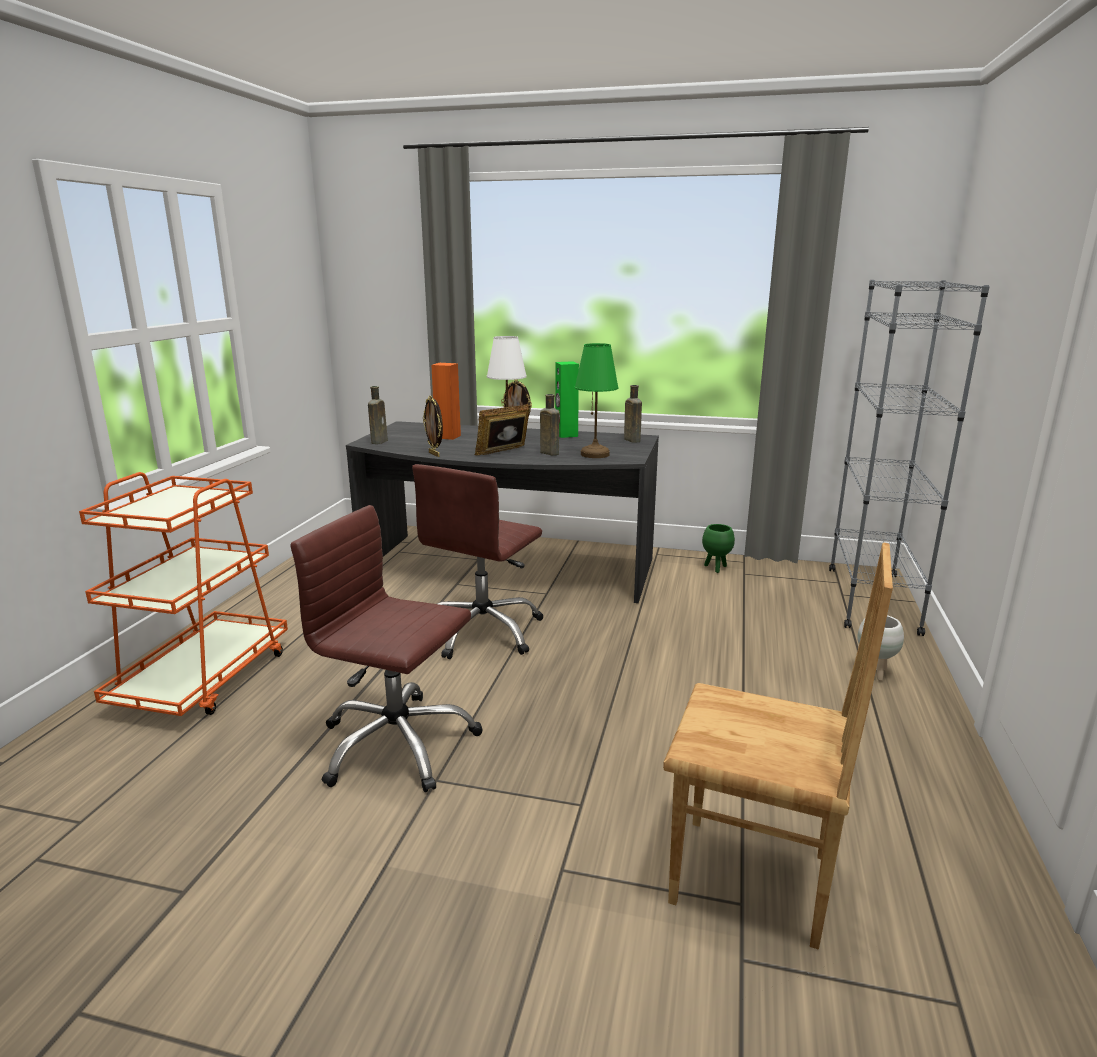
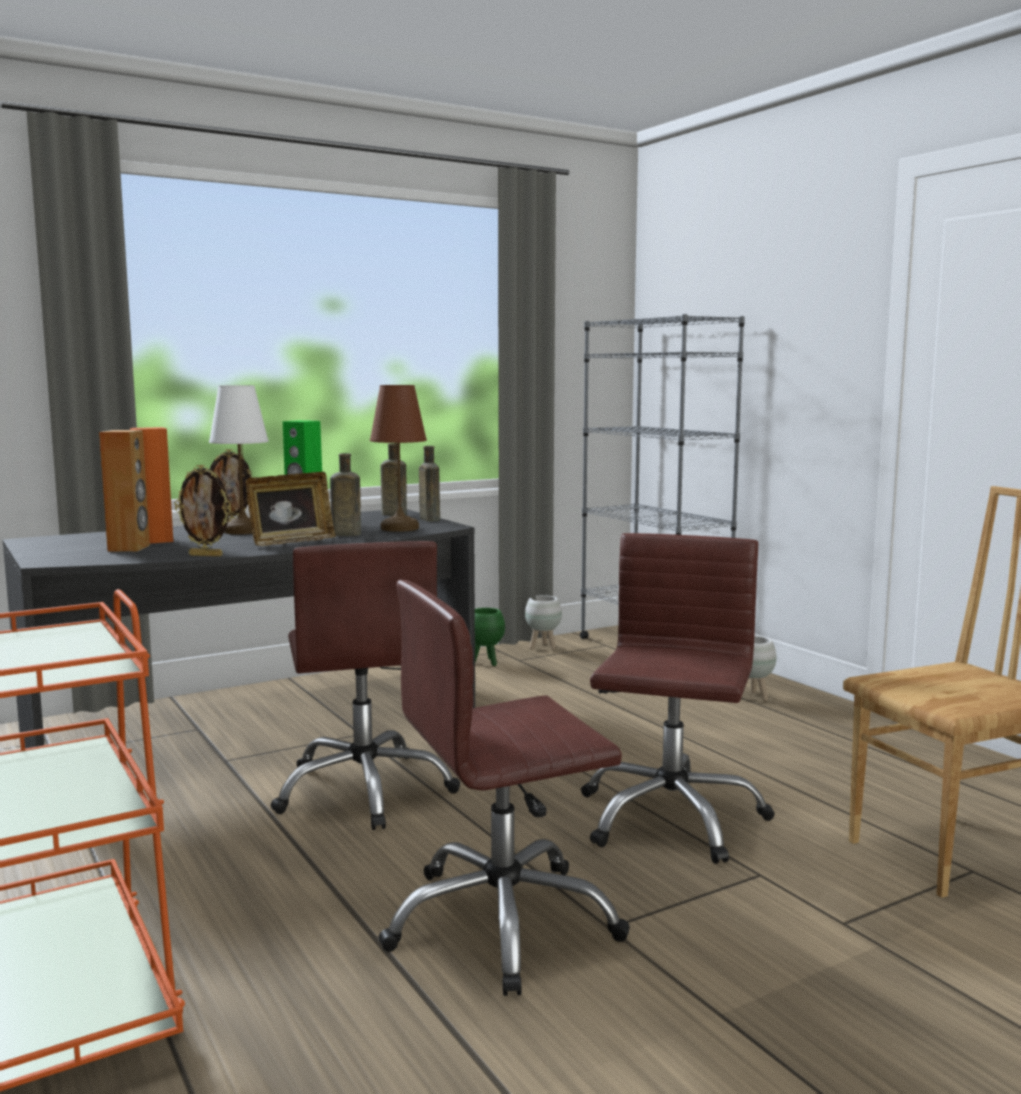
camera: 45 degrees left, 10 degrees down
brown bottle [368,386,388,444] -> brown bottle moved to [419,446,440,521]
picture frame [475,404,529,456] -> picture frame turned 135 degrees counterclockwise [246,472,336,546]
green table lamp [575,343,619,458] -> brown table lamp [370,385,427,532]
none -> brown speaker [99,430,150,551]
none -> white planter [525,595,562,650]
none -> brown office chair [581,533,775,864]

